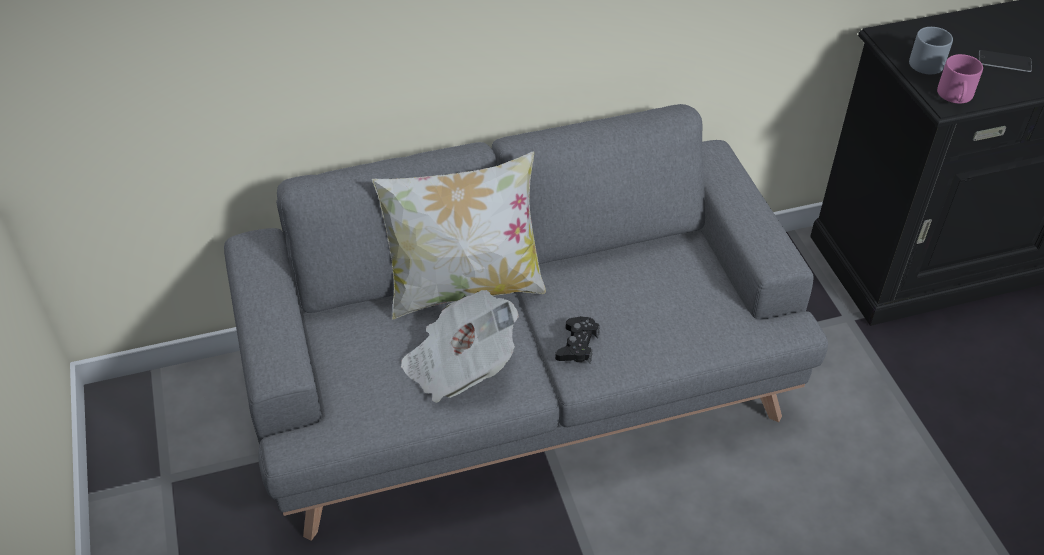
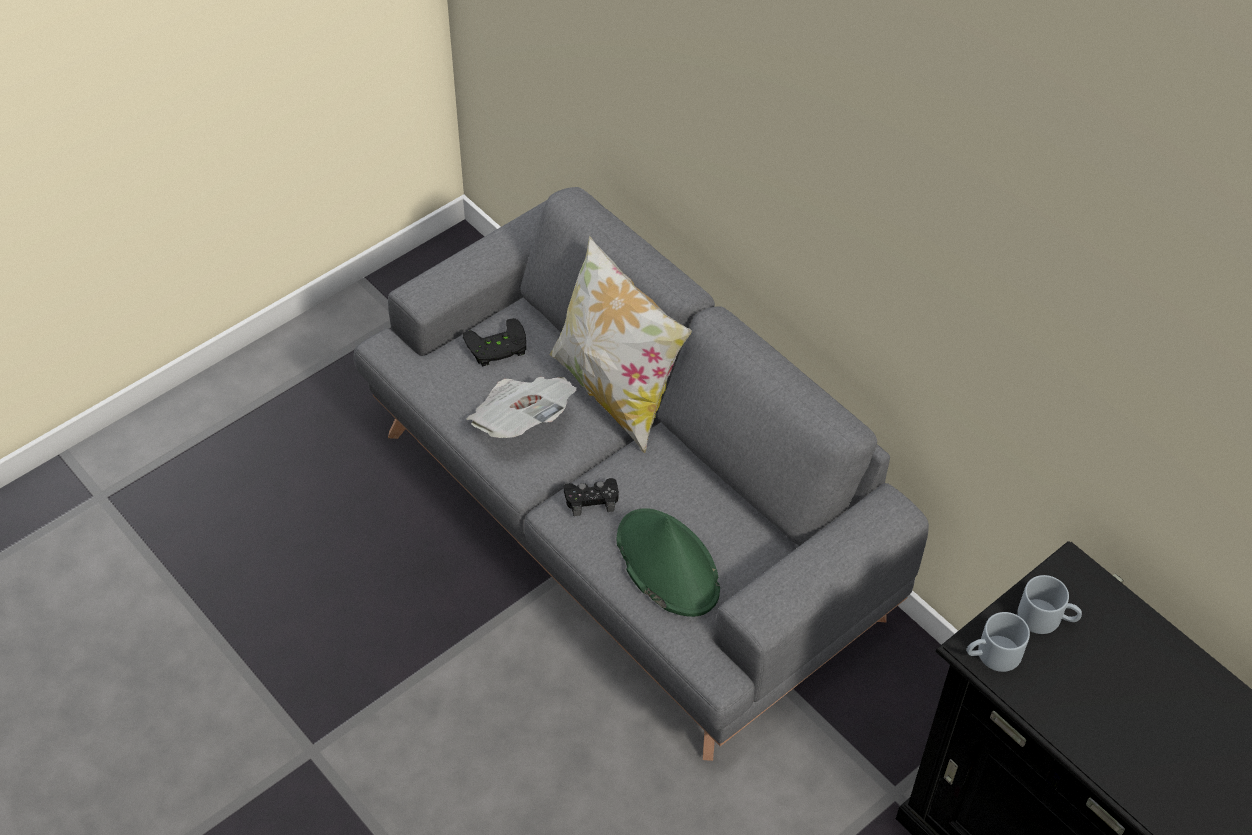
camera: 65 degrees right, 5 degrees up
pink mug [937,54,983,103] -> grey mug [966,612,1030,672]
phone [979,50,1032,72] -> none
none -> black game controller [463,318,526,367]
none -> green hat [617,508,720,617]

